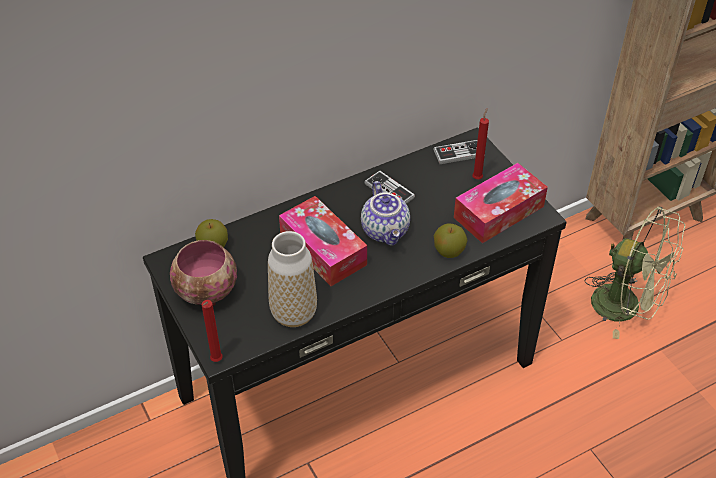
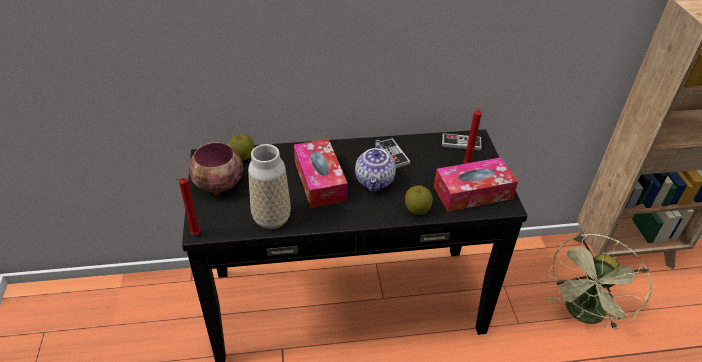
camera: 20 degrees right, 5 degrees down
green fan [584,207,686,339] -> green fan turned 75 degrees clockwise [547,234,652,330]

